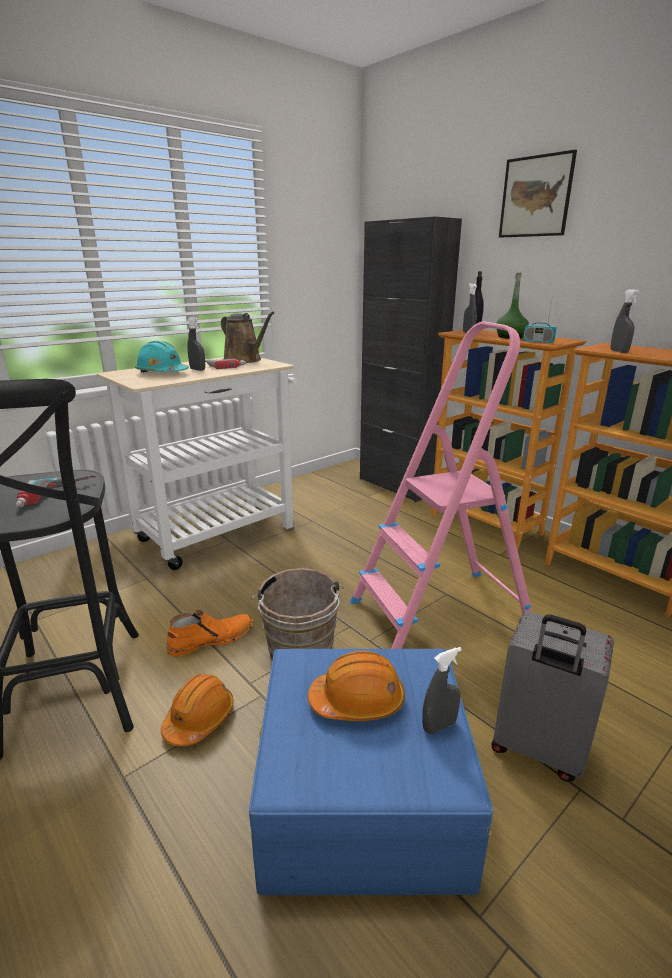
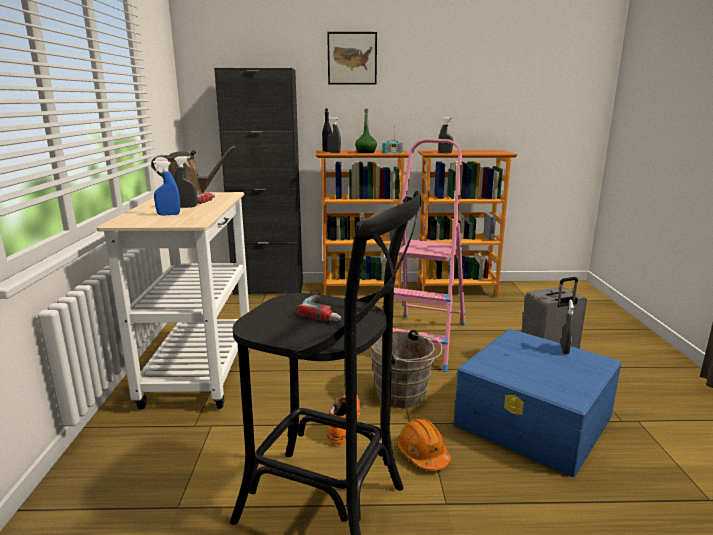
camera: 50 degrees left, 5 degrees down
turquoise hard hat [135,341,189,372] -> blue spray bottle [153,160,180,215]
orange hard hat [308,651,405,721] -> none

